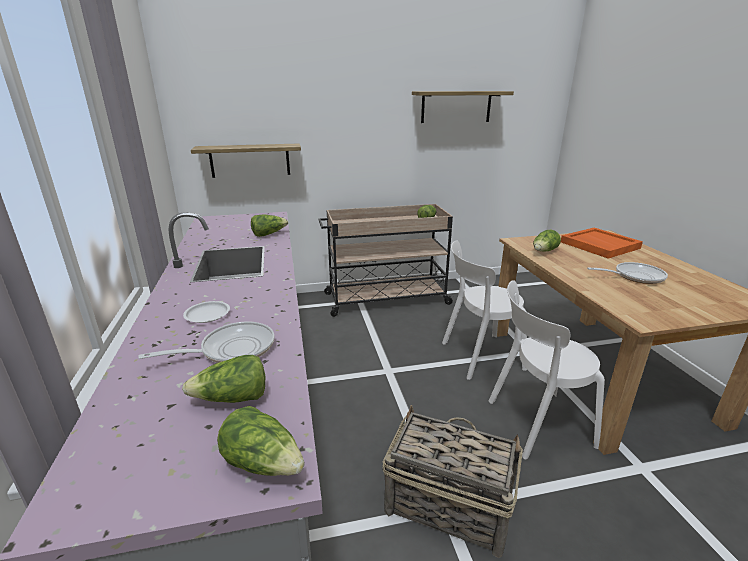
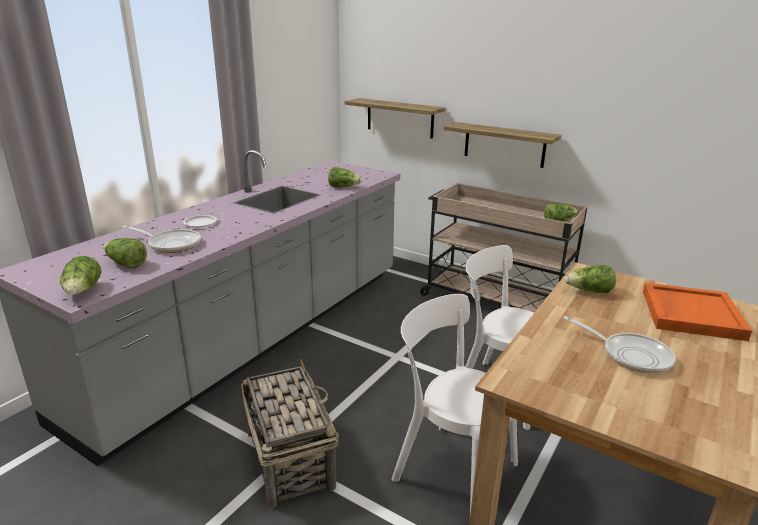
camera: 45 degrees right, 0 degrees up
shelf [412,91,514,123] -> shelf moved to [444,122,561,168]

